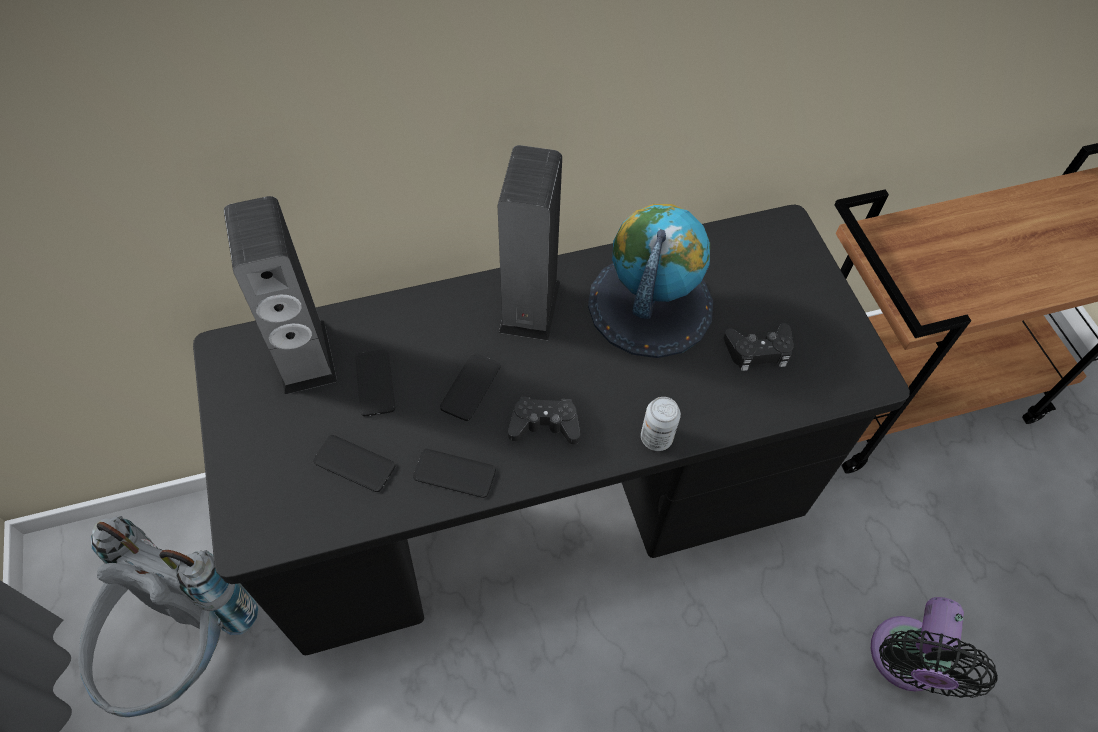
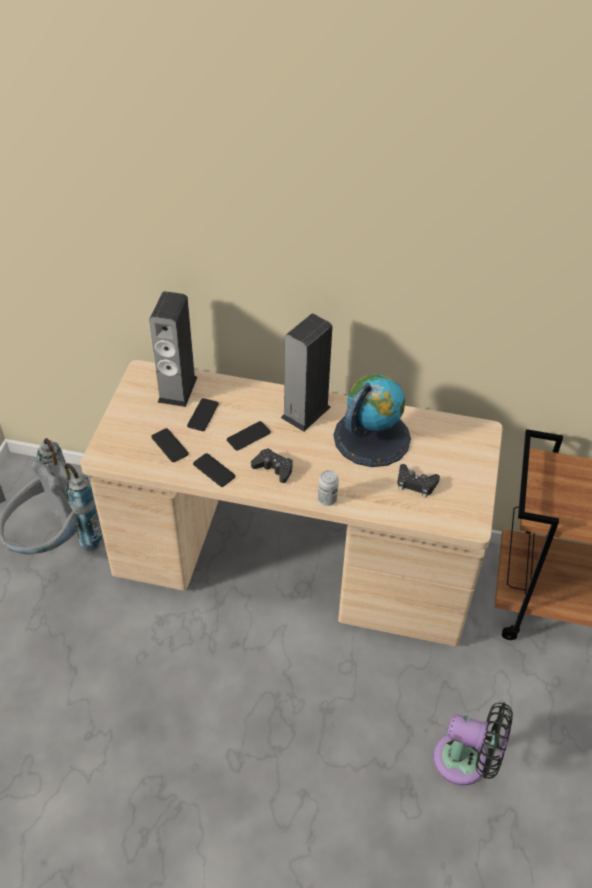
camera: 30 degrees right, 10 degrees down
black desk [193,205,910,655] -> beige desk [80,360,502,646]
black fan [871,597,998,698] -> black fan turned 120 degrees counterclockwise [433,703,513,785]

